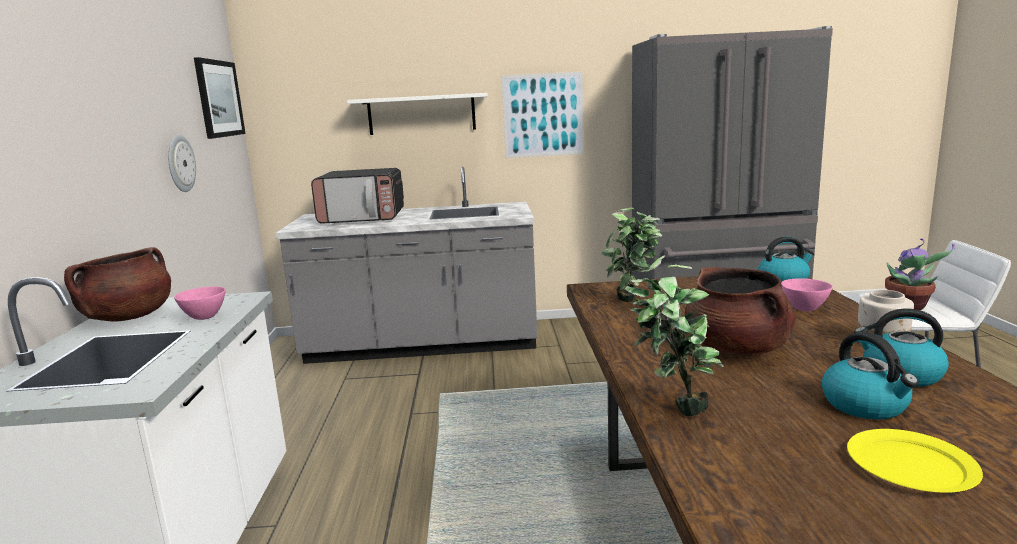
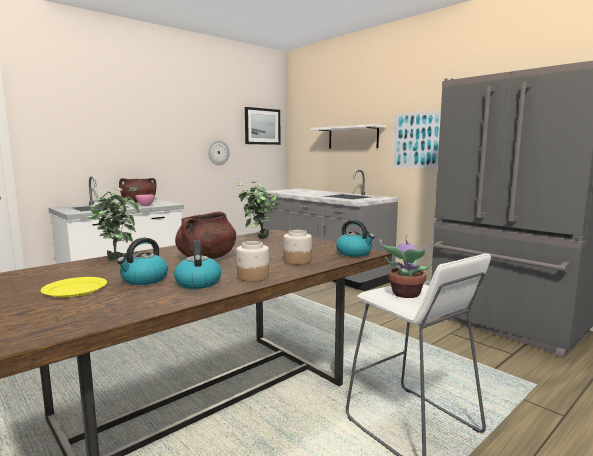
camera: 50 degrees right, 5 degrees down
microwave [311,168,404,224] -> none
pink bowl [781,278,833,312] -> jar [284,230,312,265]

